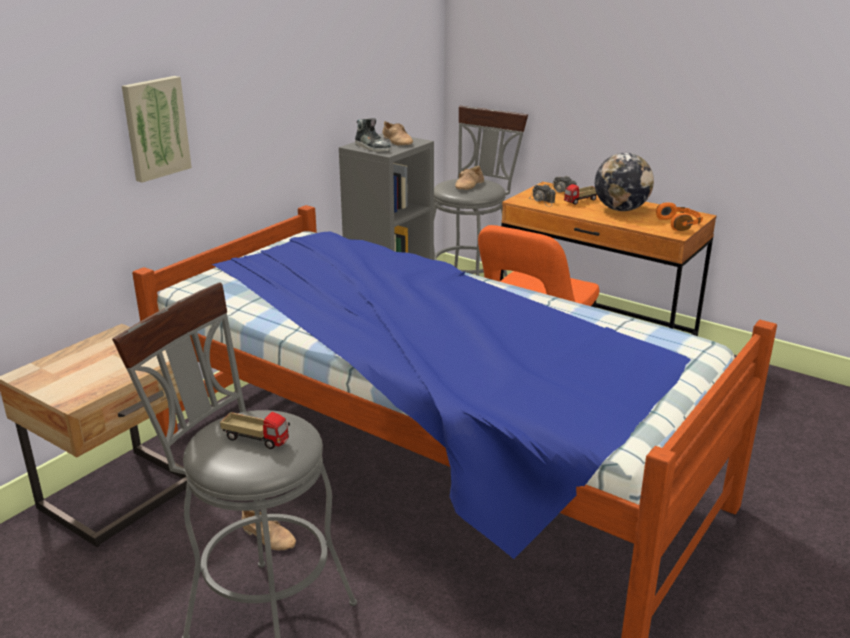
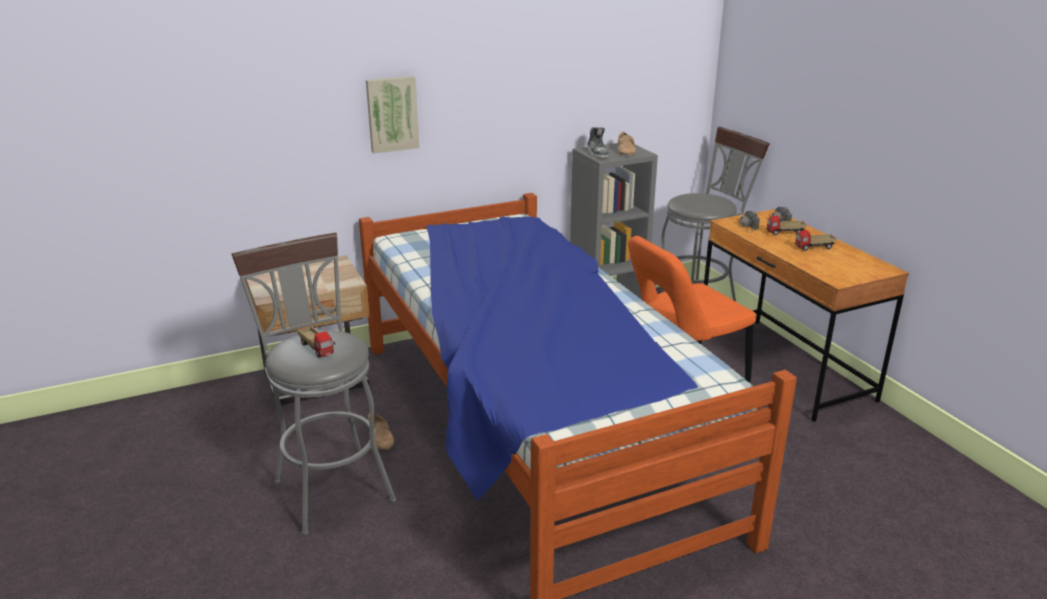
camera: 30 degrees right, 0 degrees up
beige shoe [455,166,484,190] -> none
globe [595,153,654,211] -> toy truck [795,230,837,251]
orange headphones [656,202,703,231] -> none

